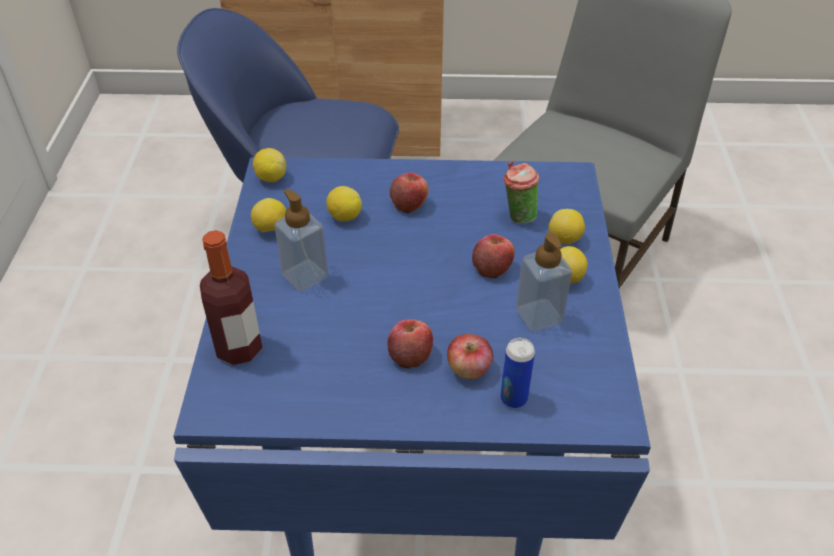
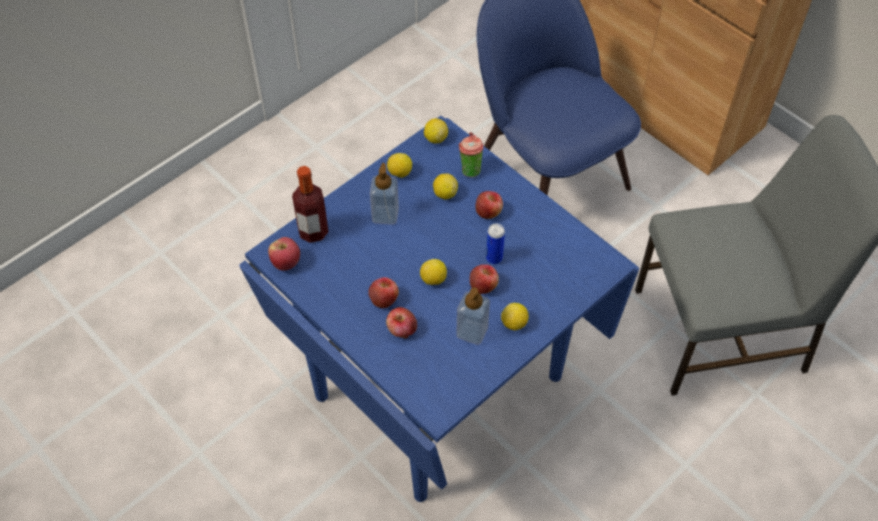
camera: 45 degrees right, 10 degrees up
can [500,338,535,408] -> can moved to [486,223,505,264]
cup [504,161,539,224] -> cup moved to [459,132,484,177]
lemon [548,209,585,245] -> lemon moved to [420,259,447,285]
none -> apple [268,237,300,271]

